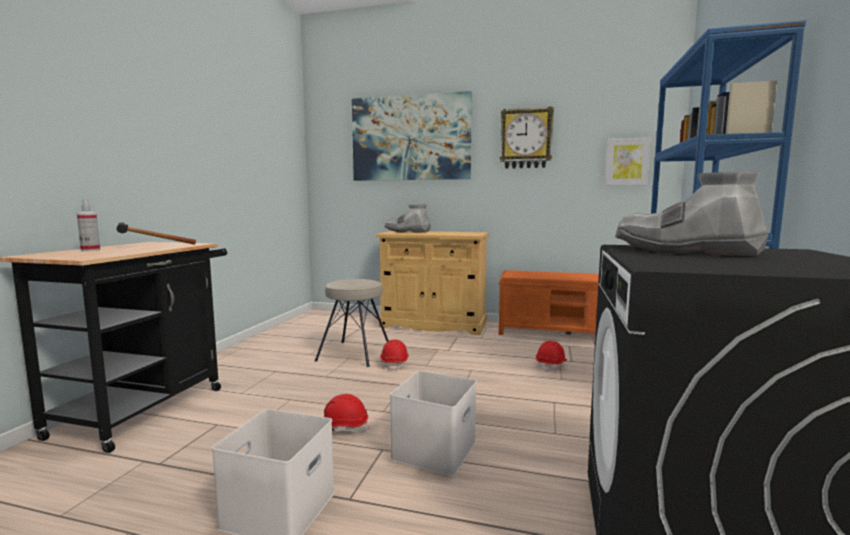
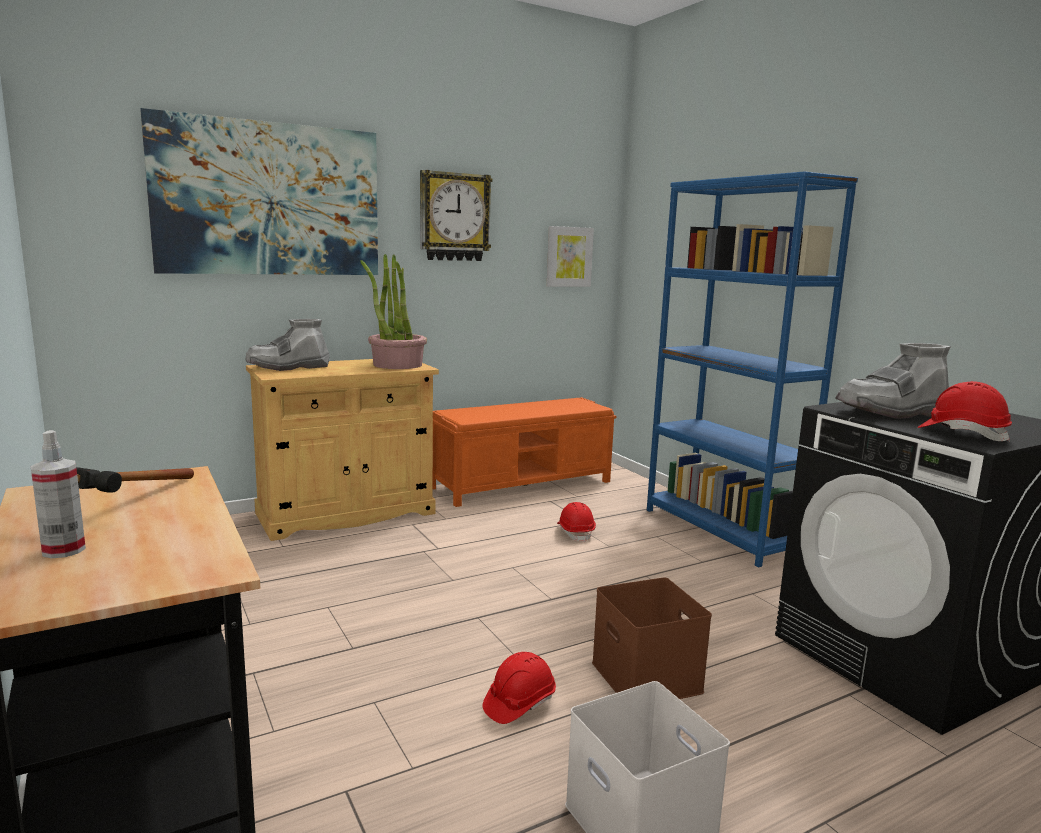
camera: 45 degrees left, 5 degrees up
beige stool [315,279,389,367] -> none
red hard hat [380,340,409,371] -> red hard hat moved to [918,381,1012,442]
white storage box [390,371,476,477] -> brown storage box [592,577,712,699]
none -> potted plant [360,254,427,369]

